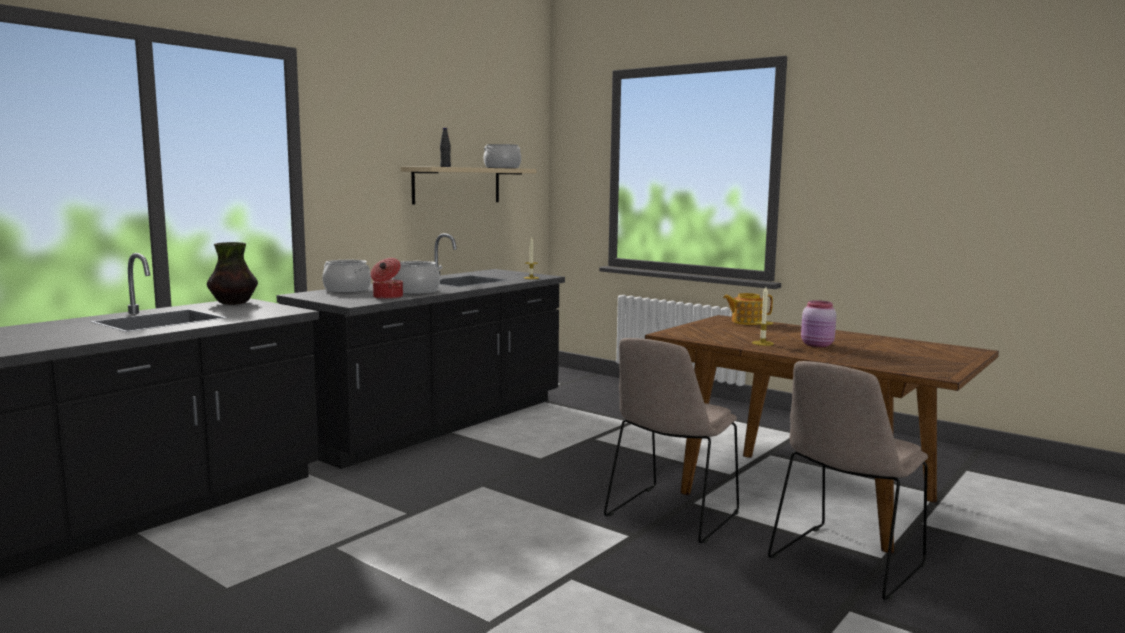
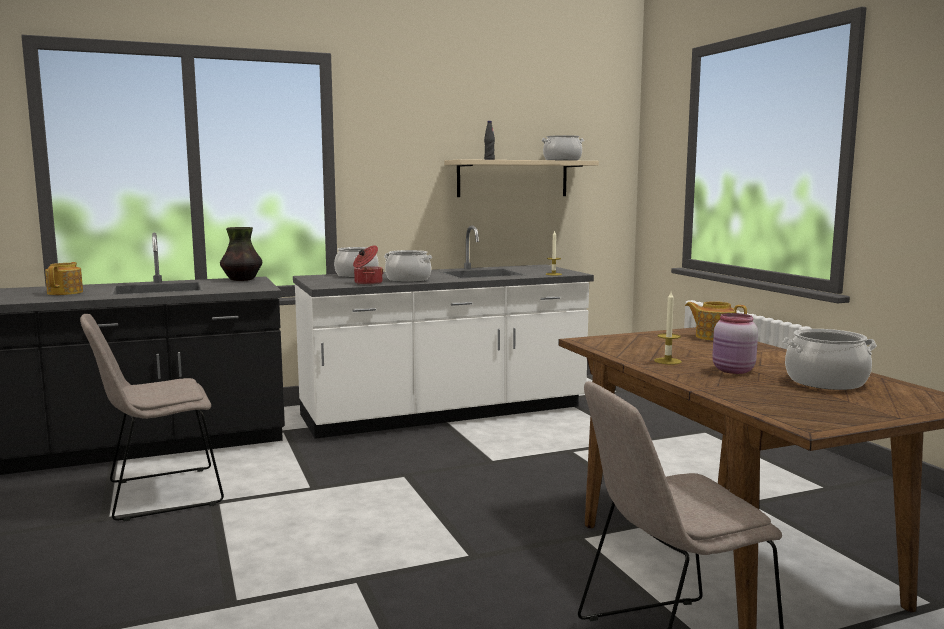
camera: 30 degrees right, 0 degrees up
black counter [276,233,565,469] -> white counter [293,226,594,439]
beige chair [604,338,739,544] -> beige chair moved to [80,314,224,522]
none -> teapot [45,262,83,295]
none -> cooking pot [783,329,877,390]

